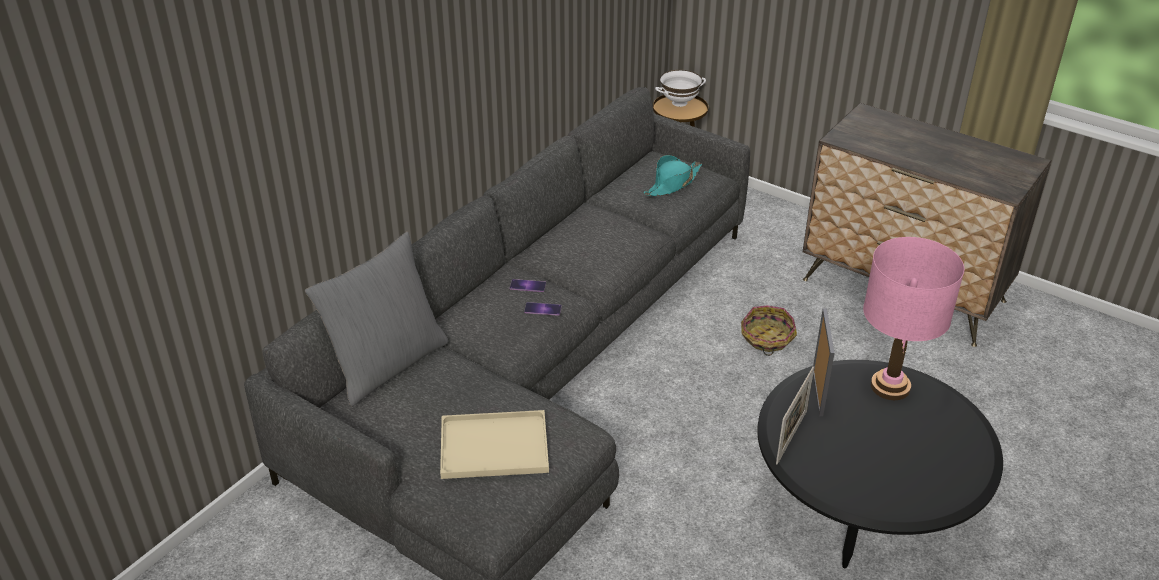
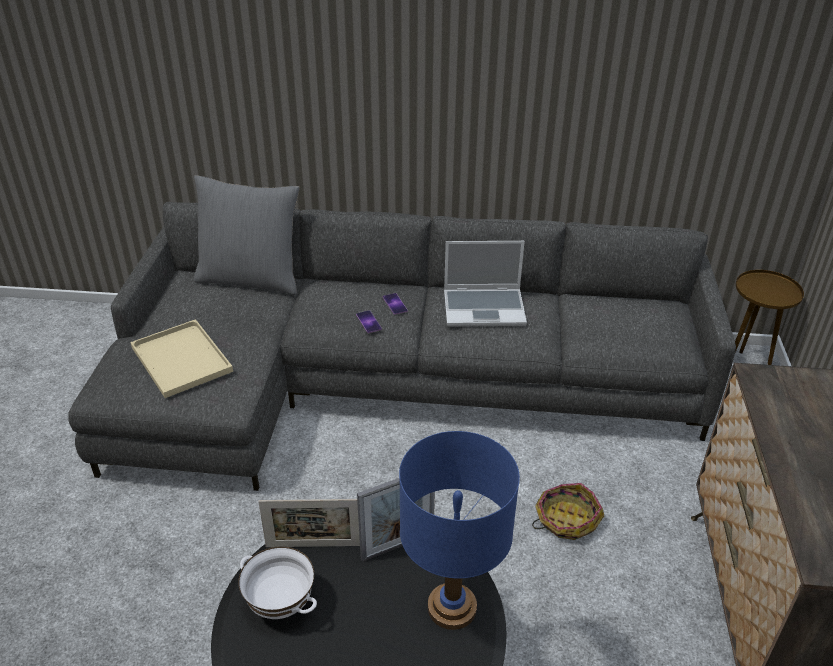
camera: 60 degrees right, 0 degrees up
turquoise hat [644,155,702,196] -> none
white bowl [655,70,706,107] -> white bowl moved to [238,546,317,619]
pink table lamp [863,237,964,400] -> blue table lamp [399,431,520,630]
none -> laptop [444,241,527,327]

